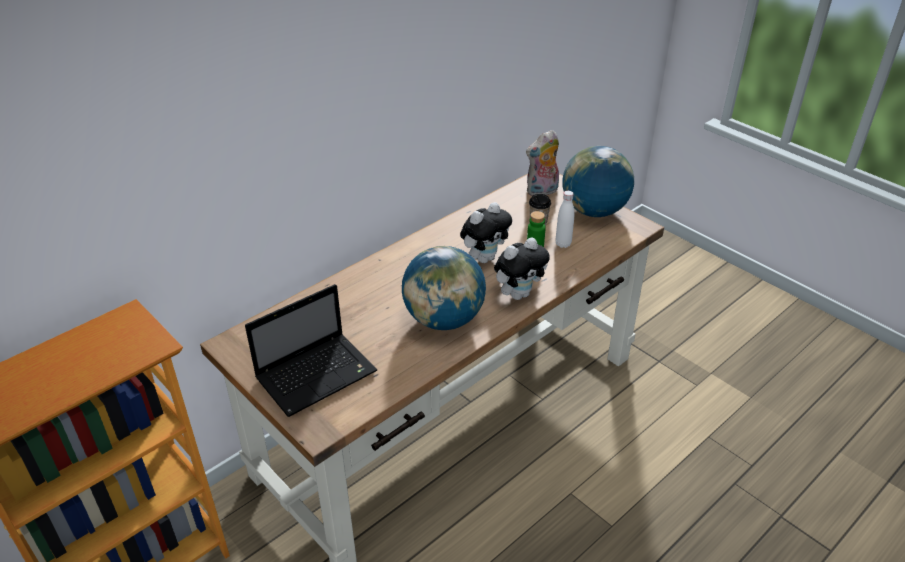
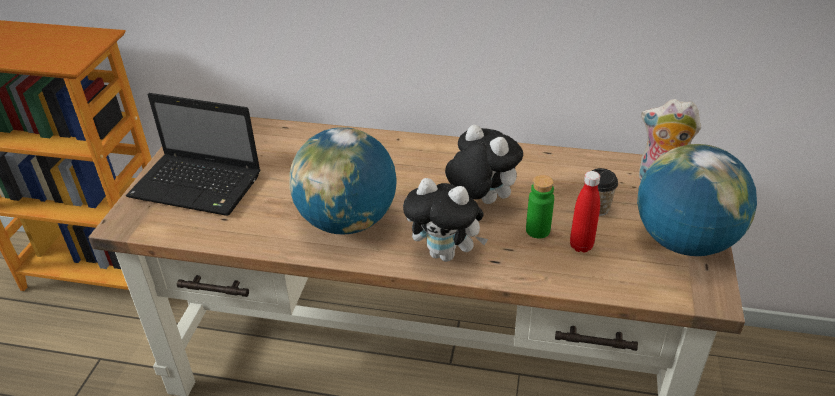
camera: 55 degrees right, 0 degrees up
plush toy [460,202,512,263] -> plush toy turned 150 degrees counterclockwise [445,125,523,204]
white bottle [555,191,574,248] -> red bottle [570,171,600,253]

